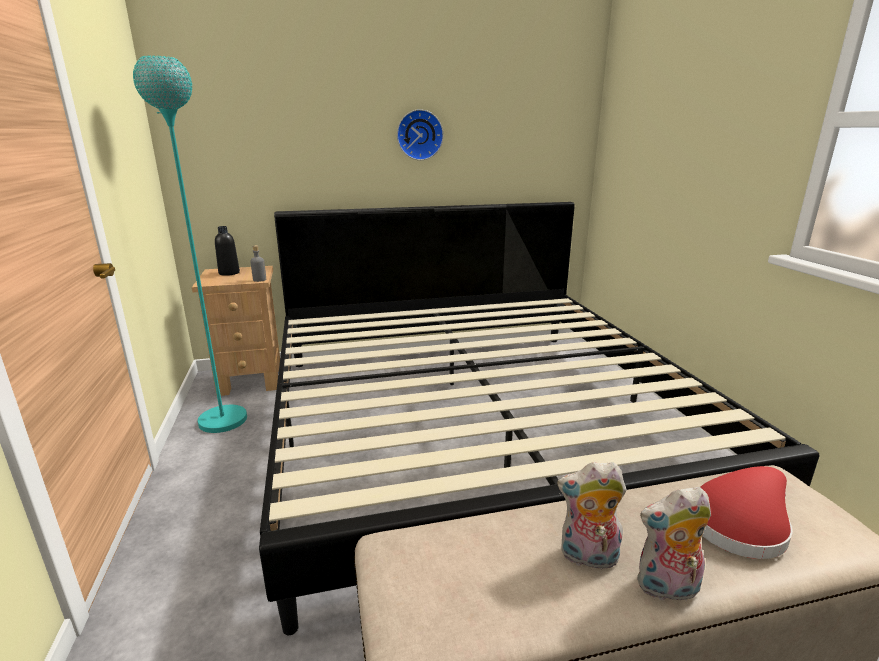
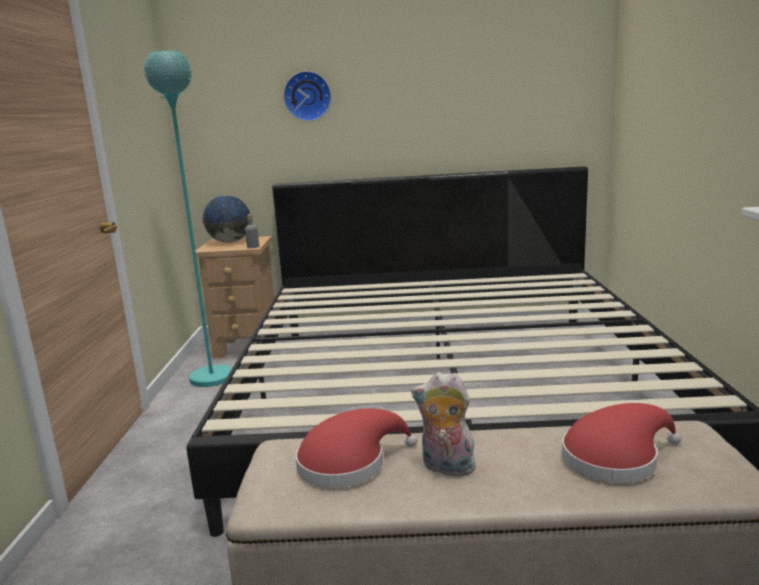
camera: 15 degrees right, 5 degrees down
black bottle [215,226,240,276] -> globe [202,195,250,243]
wall clock [397,109,444,160] -> wall clock moved to [283,71,331,121]
plush toy [637,487,711,601] -> none
none -> red hat [296,409,417,488]

